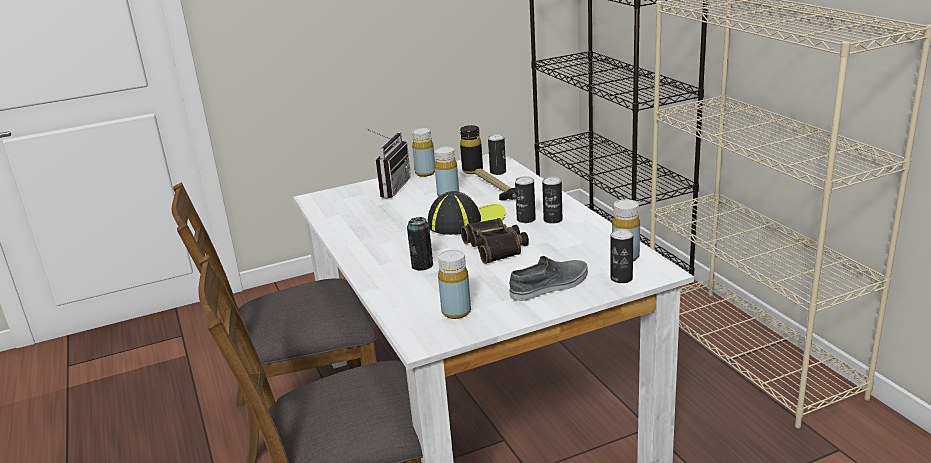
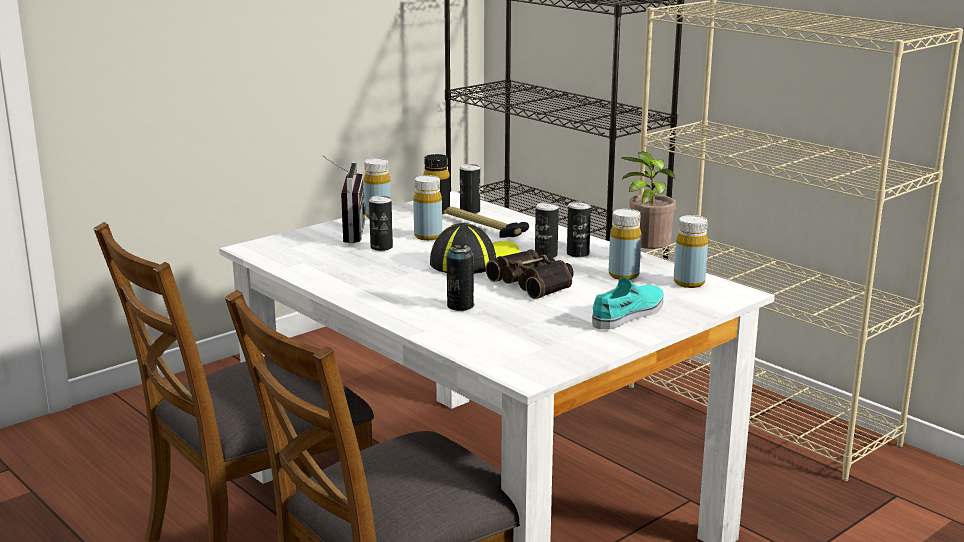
camera: 20 degrees left, 5 degrees down
yellow bottle [438,250,471,319] -> yellow bottle moved to [609,209,641,280]
grey shoe [509,256,588,301] -> turquoise shoe [592,277,664,329]
can [610,229,633,283] -> can moved to [369,196,393,251]
none -> potted plant [622,152,676,249]

